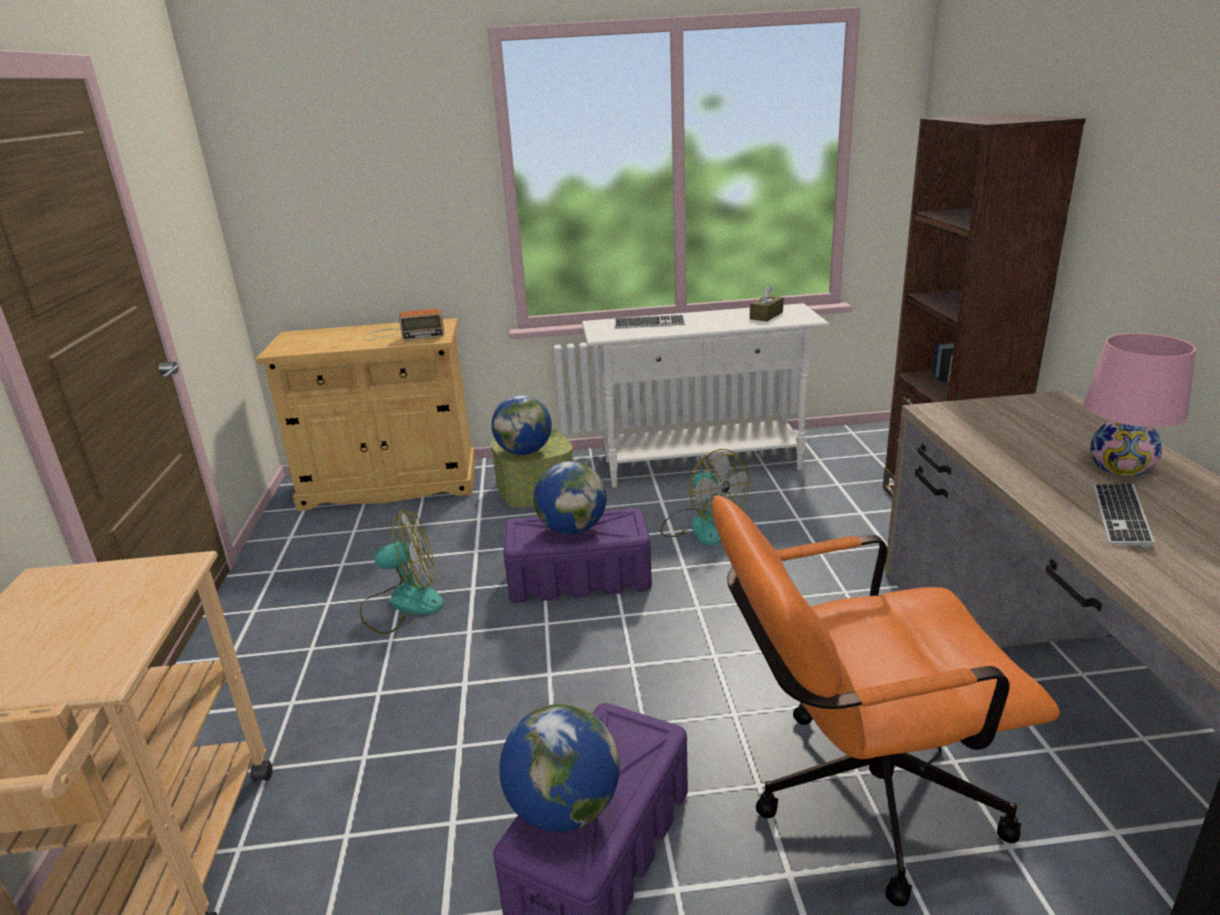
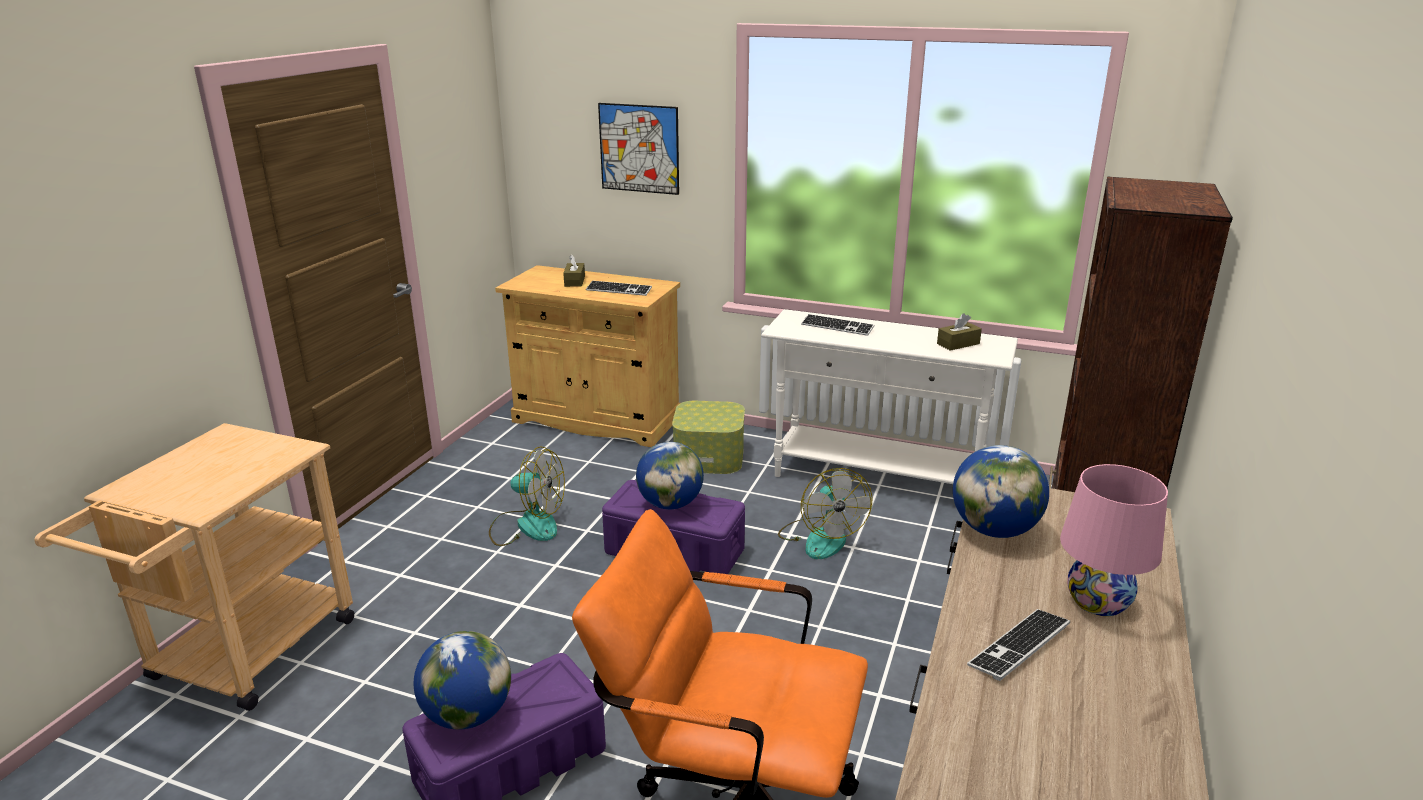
camera: 25 degrees right, 0 degrees up
radio [364,308,444,341] -> keyboard [586,281,652,296]
globe [492,395,552,455] -> globe moved to [953,445,1049,538]
none -> brown tissue box [563,254,585,287]
none -> picture [598,103,679,195]

